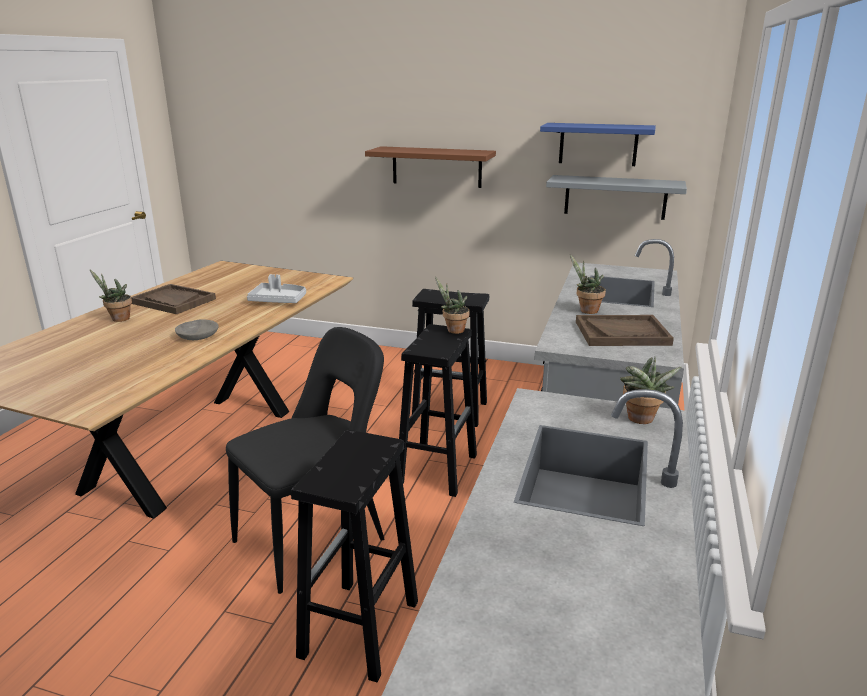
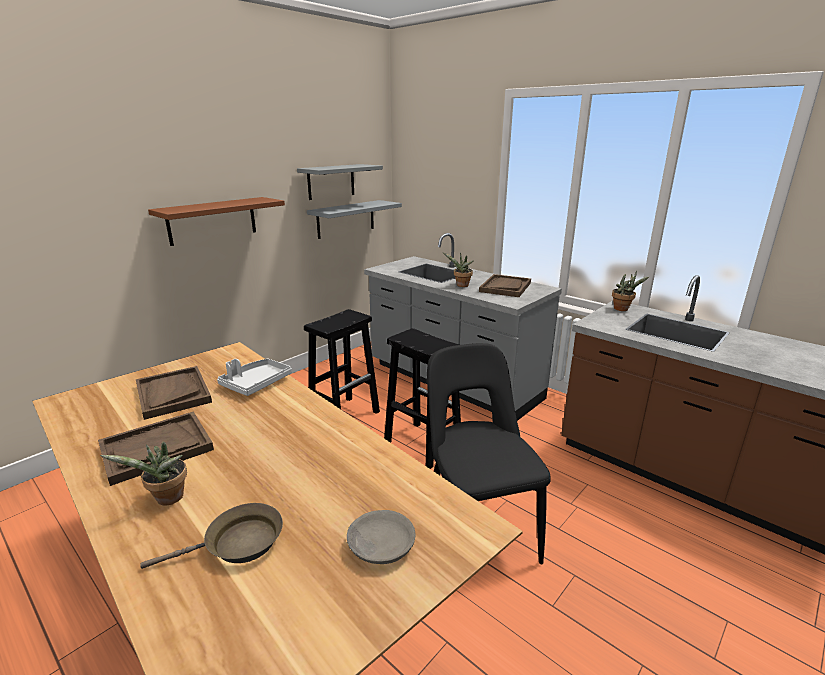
camera: 65 degrees left, 0 degrees up
grey bowl [175,319,219,340] -> grey bowl moved to [347,510,415,564]
black stool [291,430,418,682] -> none
potted plant [435,277,470,334] -> none
blue shelf [540,123,656,166] -> grey shelf [297,164,383,200]
none -> brown tray [136,366,212,420]
none -> brown frying pan [140,503,283,569]

